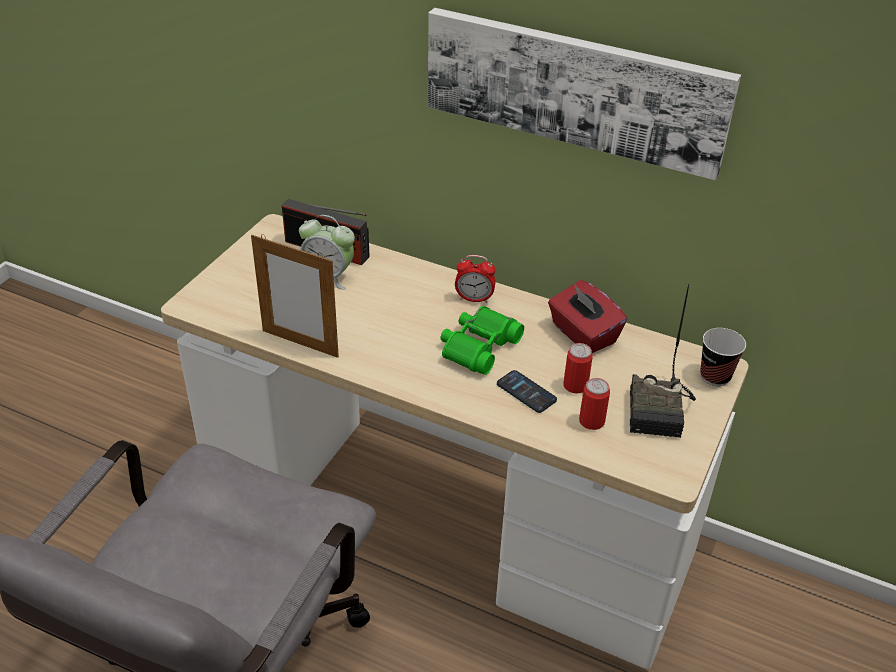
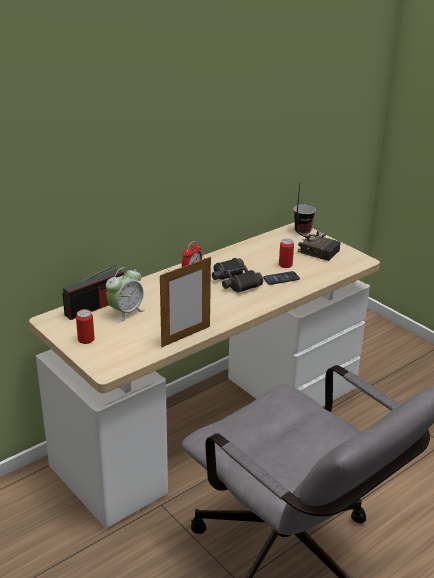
camera: 65 degrees left, 10 degrees down
picture [428,8,741,180] -> none
green binoculars [440,306,524,375] -> black binoculars [212,258,263,293]
red tissue box [548,280,627,353] -> none
can [579,378,610,430] -> can moved to [76,309,95,344]

